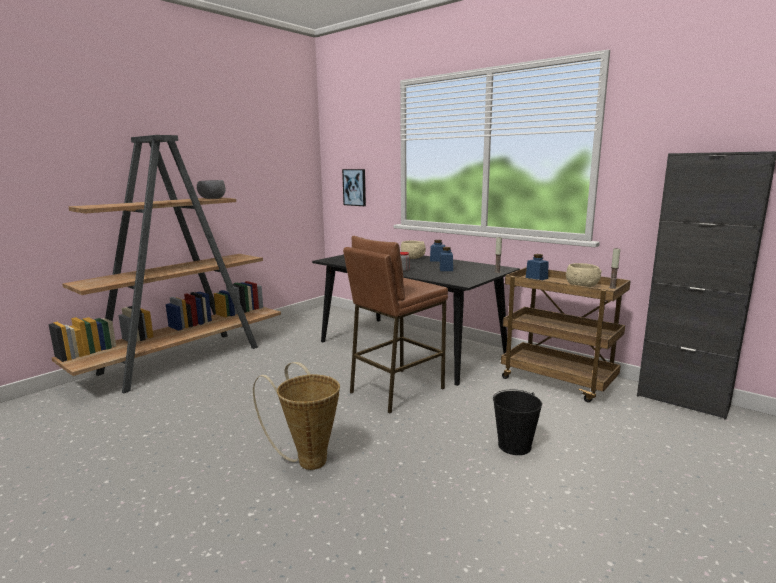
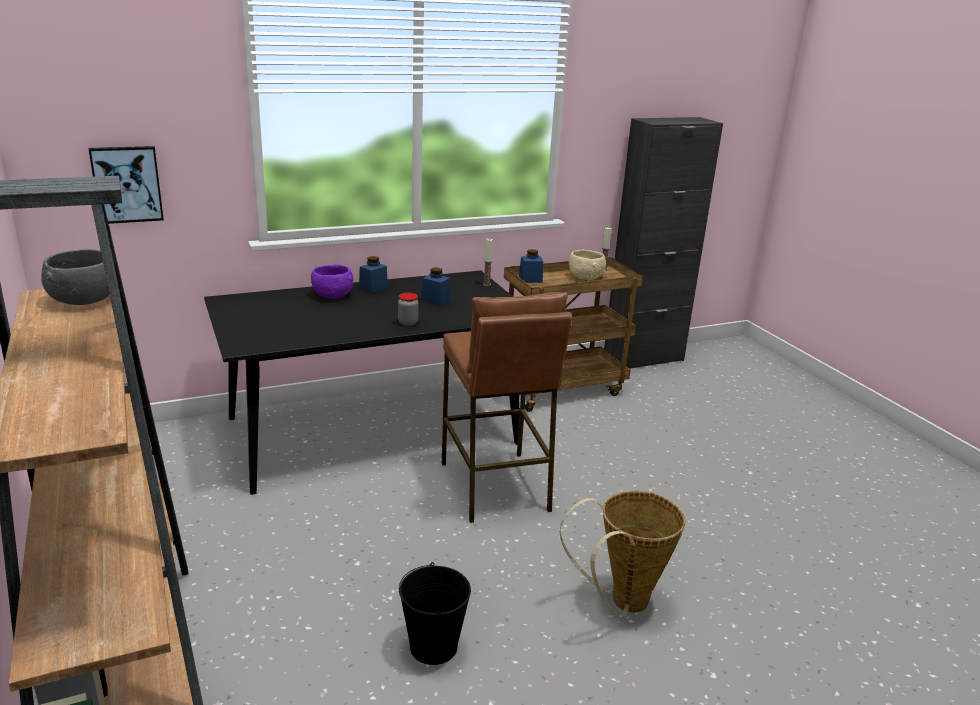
camera: 65 degrees left, 10 degrees up
beige bowl [401,241,426,259] -> purple bowl [311,264,354,299]
black bucket [493,389,542,455] -> black bucket moved to [399,562,471,665]

